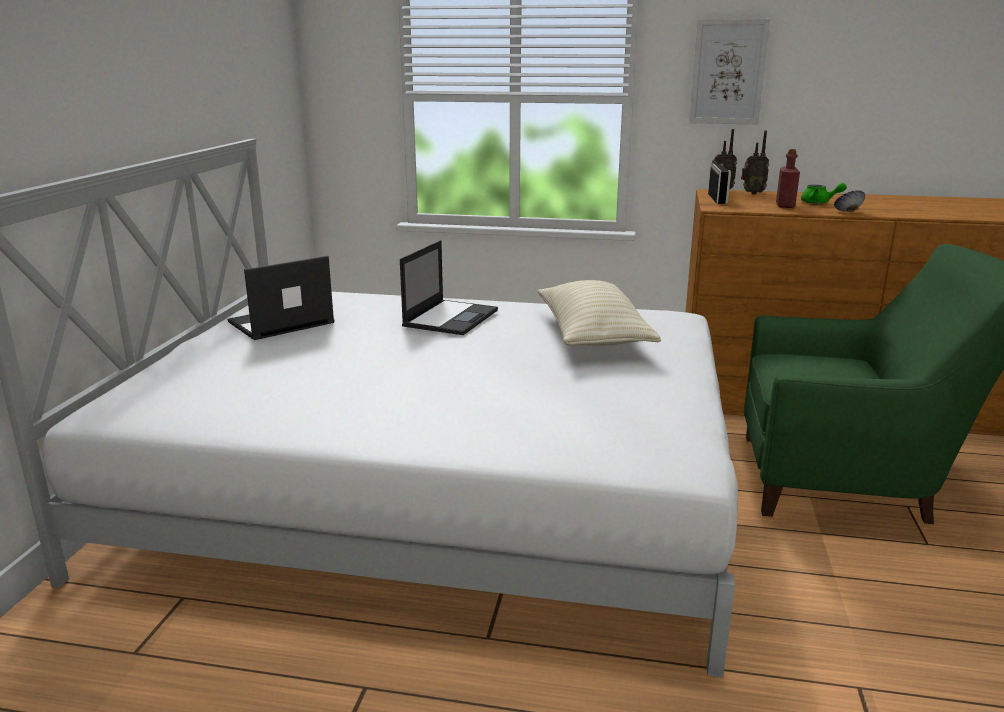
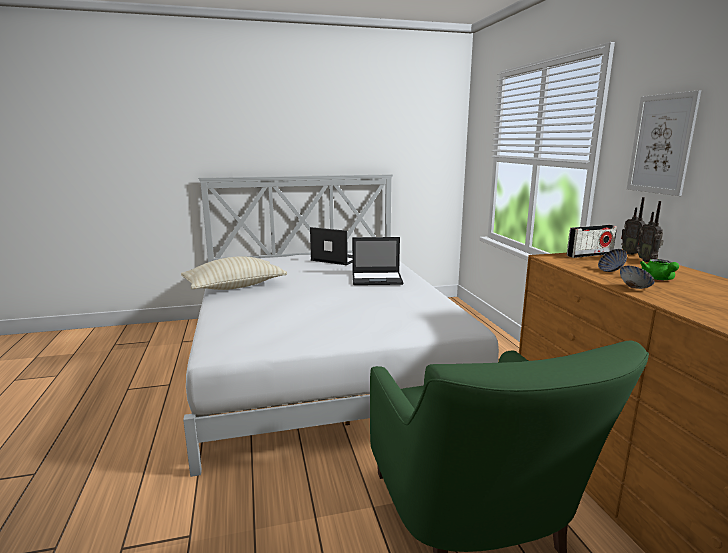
camera: 65 degrees right, 5 degrees down
beige pillow [538,280,661,346] -> beige pillow moved to [181,256,287,290]
red bottle [776,149,800,208] -> bowl [598,249,627,272]

